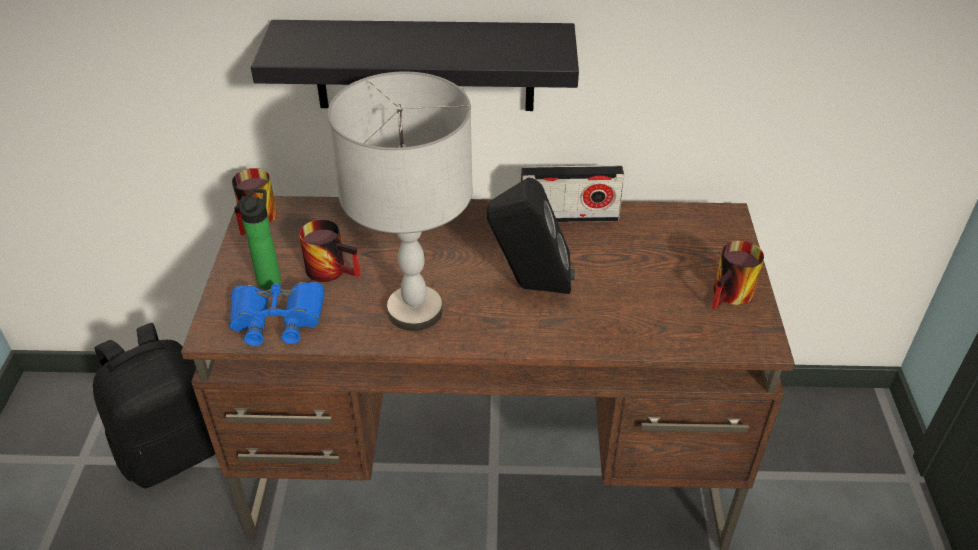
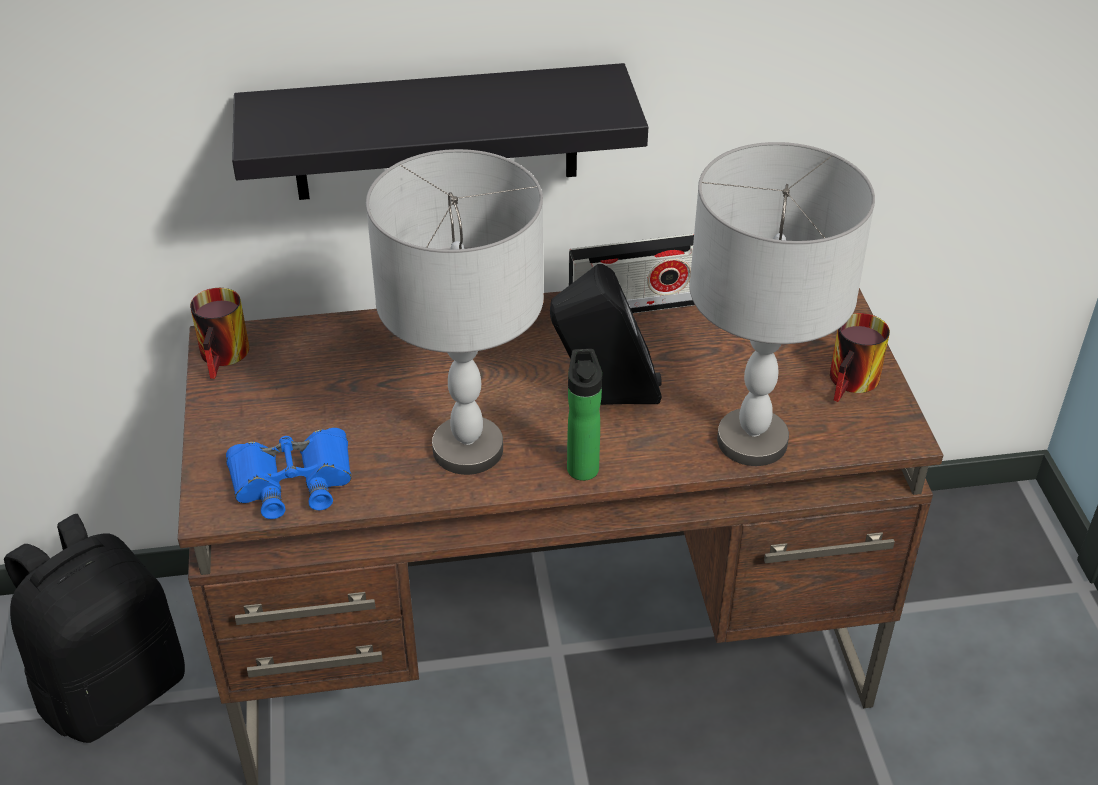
camera: 10 degrees left, 0 degrees up
bottle [240,189,281,289] -> bottle moved to [567,349,602,481]
mug [299,219,361,282] -> none
none -> grey table lamp [689,142,875,466]

